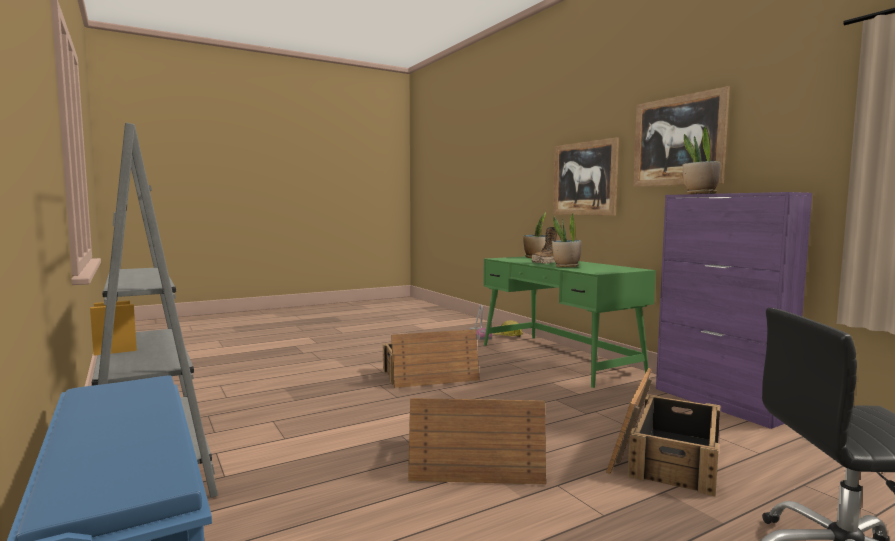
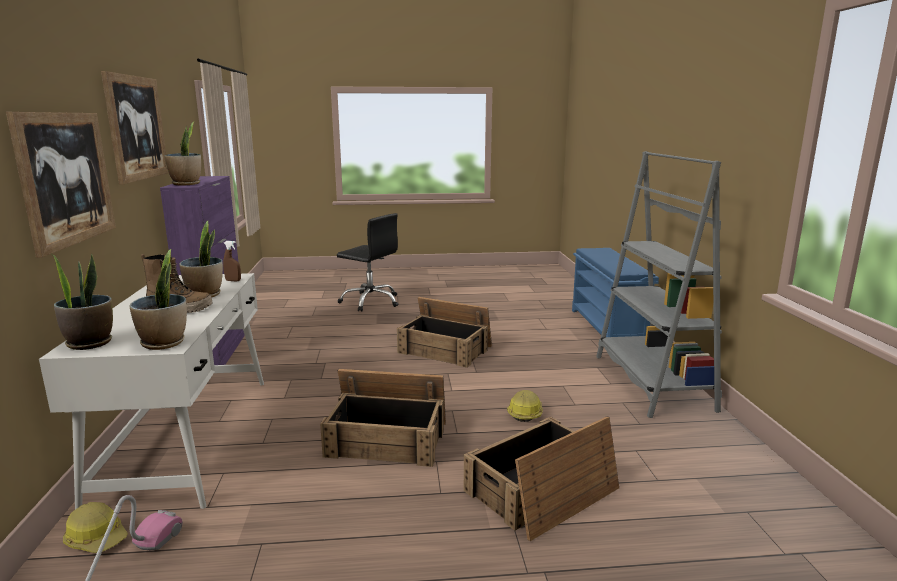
camera: 155 degrees left, 10 degrees up
green desk [483,256,656,388] -> white desk [39,273,264,509]
crate [606,368,720,497] -> crate moved to [464,416,619,541]
none -> potted plant [129,249,187,350]
none -> brown spray bottle [223,241,241,281]
none -> hard hat [507,390,543,422]

